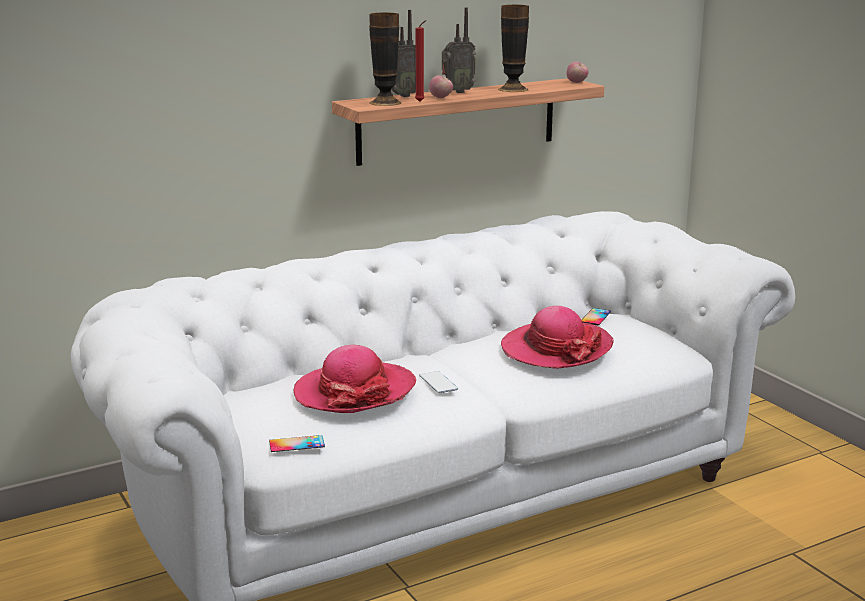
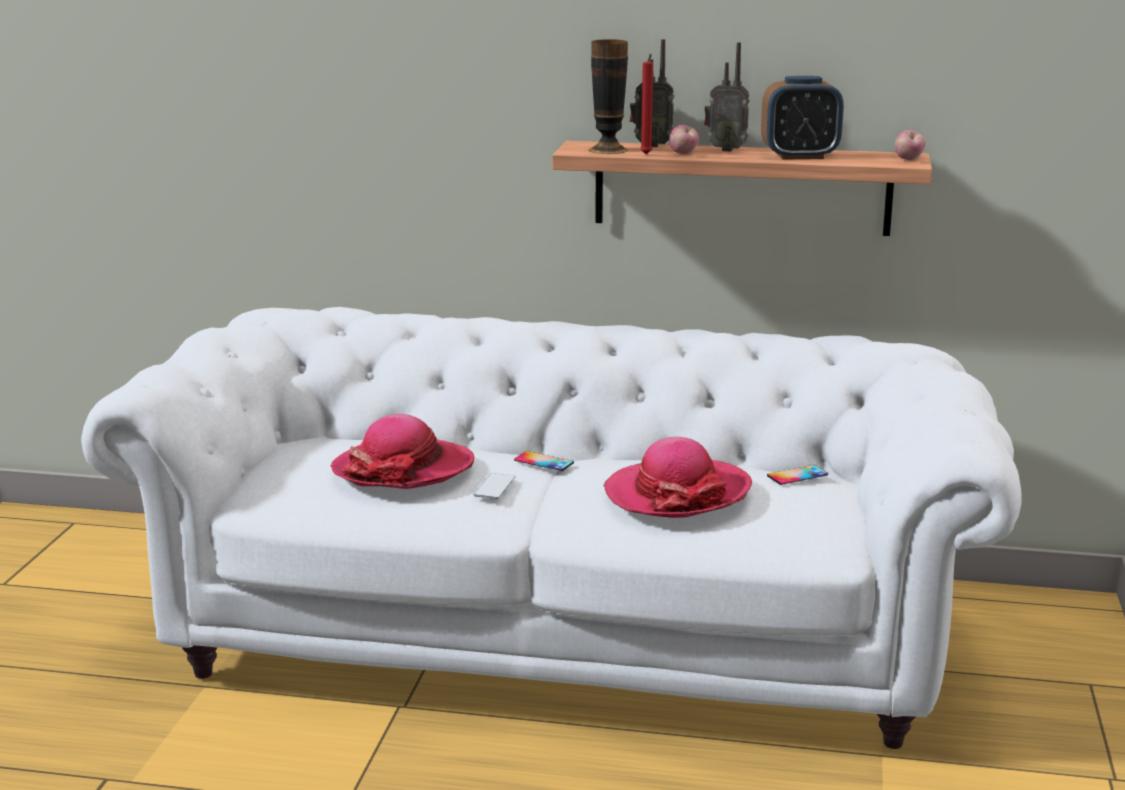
camera: 40 degrees right, 0 degrees up
phone [269,435,325,452] -> phone moved to [514,451,574,471]
vase [498,5,529,92] -> alarm clock [761,76,844,160]

